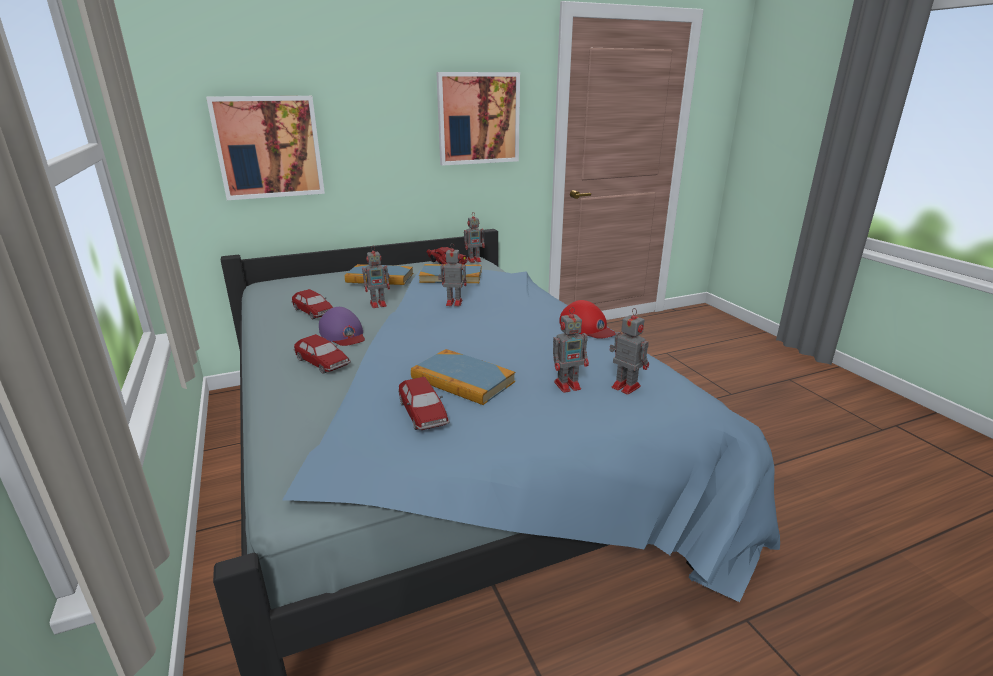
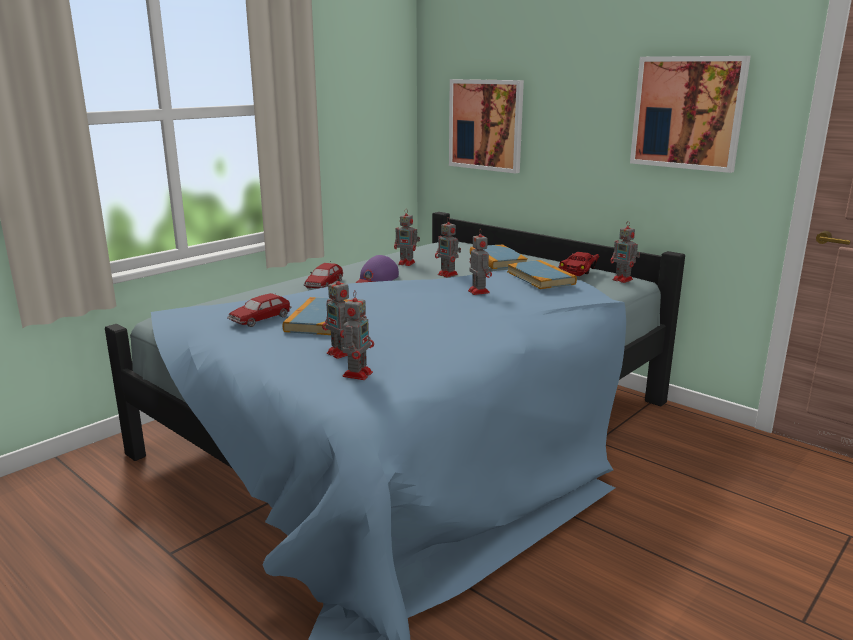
camera: 65 degrees right, 5 degrees down
toy car [291,289,334,319] -> toy robot [394,209,420,266]
red cap [559,300,616,339] -> none

